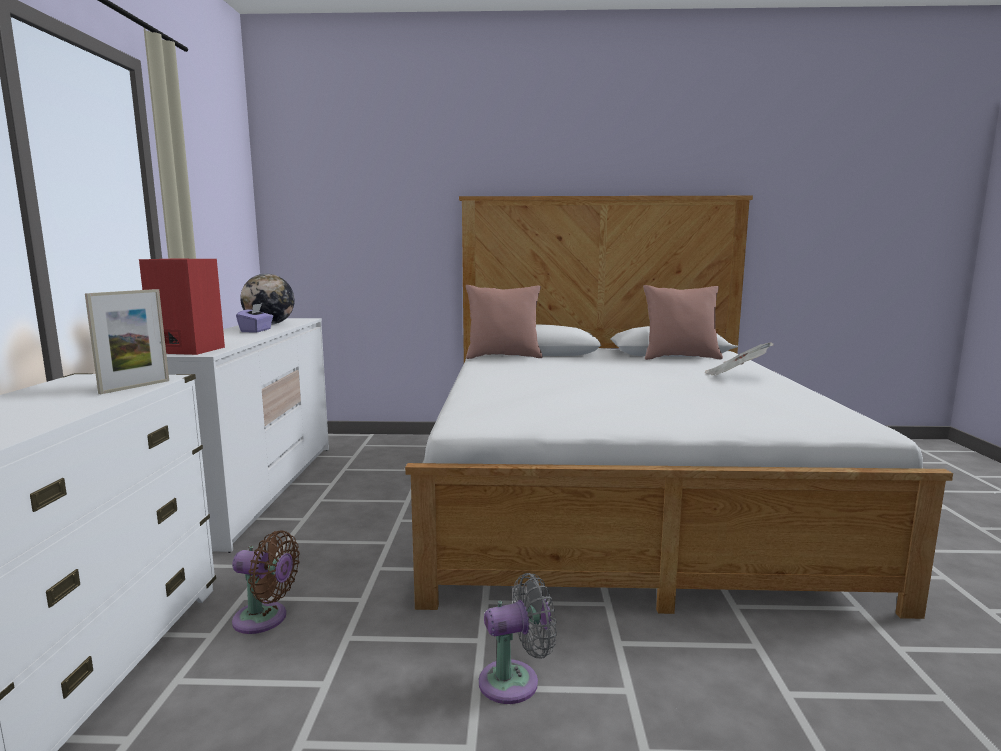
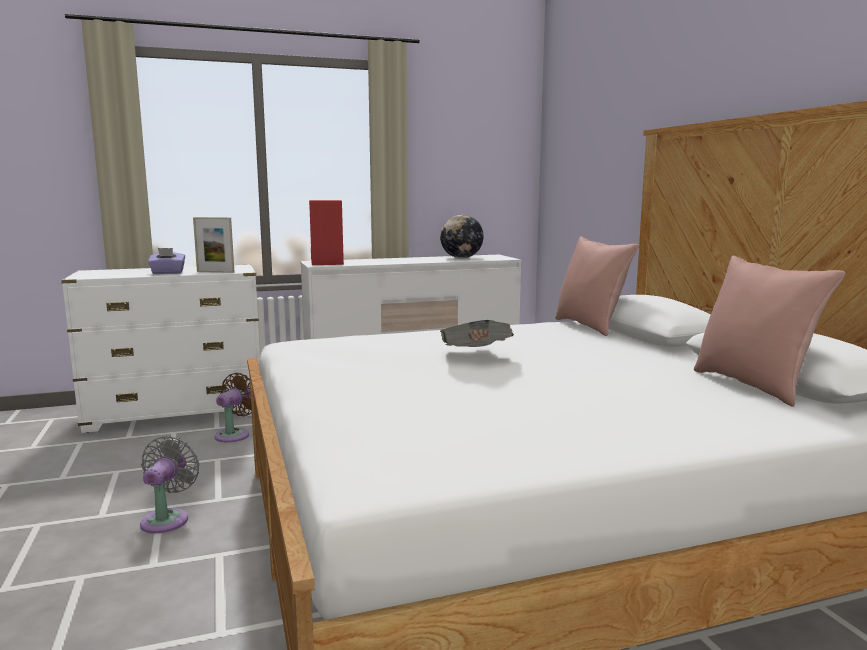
camera: 70 degrees right, 0 degrees up
brown fan [232,530,300,634] -> brown fan turned 150 degrees counterclockwise [215,373,252,443]
purple tissue box [236,303,273,332] -> purple tissue box moved to [148,248,185,274]
grey fan [479,573,557,704] -> grey fan turned 135 degrees counterclockwise [140,436,200,533]
newspaper [704,343,774,375] -> newspaper moved to [440,320,514,347]

